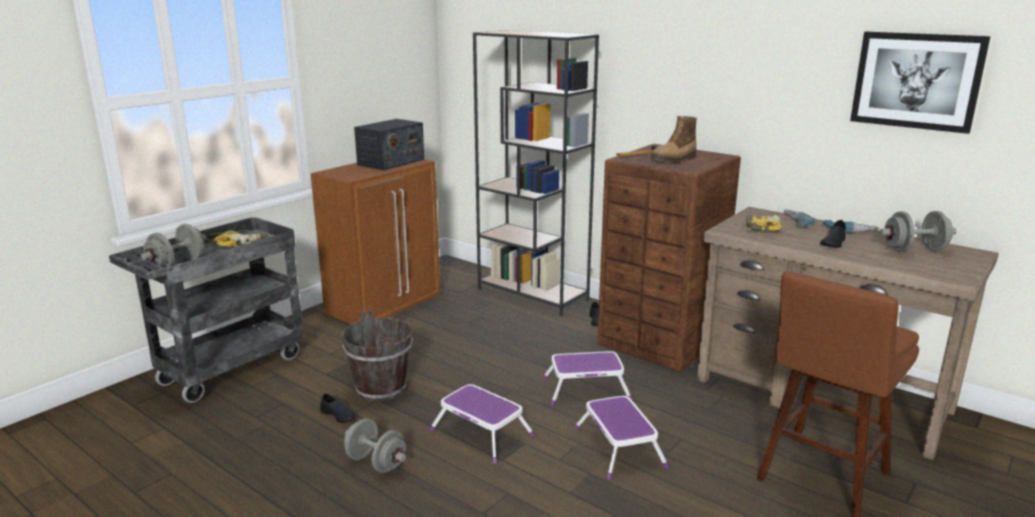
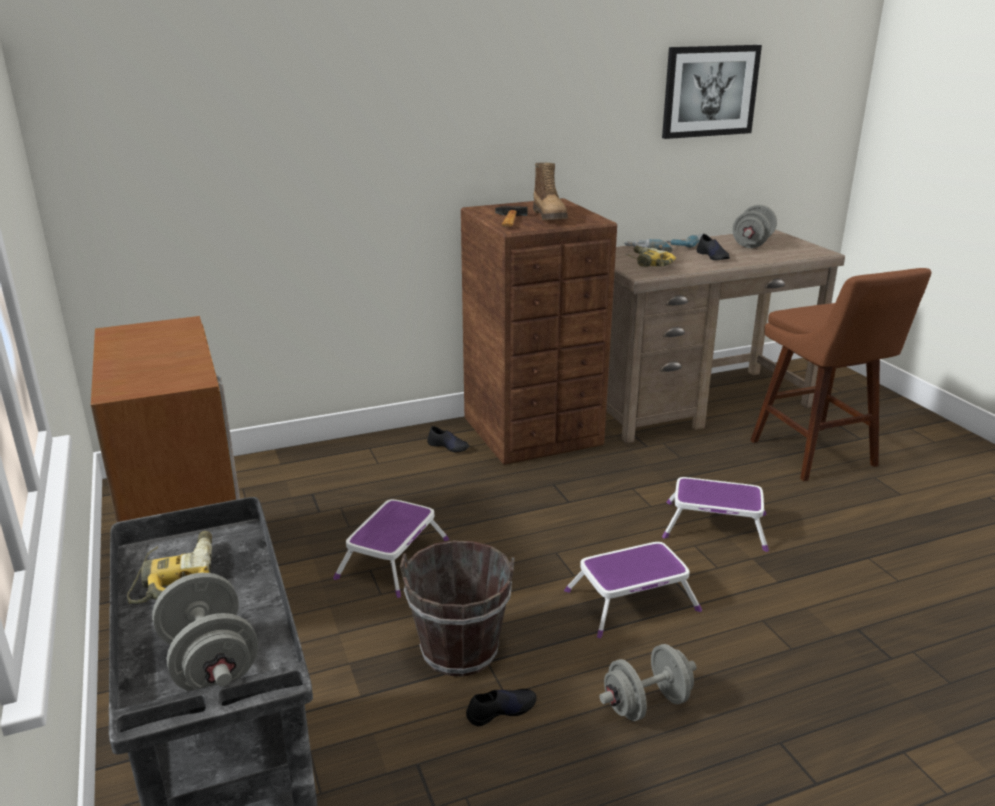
camera: 60 degrees left, 5 degrees up
radio [354,119,424,170] -> none
bookcase [473,30,599,316] -> none
purple step ladder [543,351,633,406] -> purple step ladder moved to [333,499,449,598]

